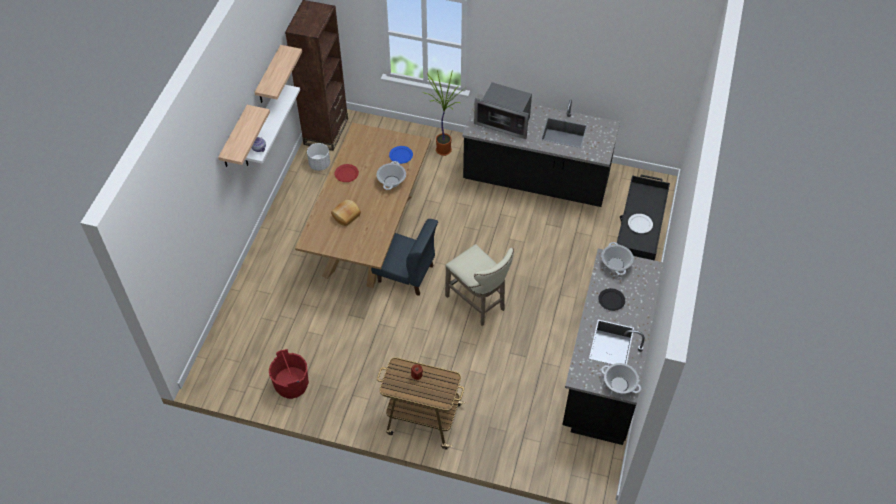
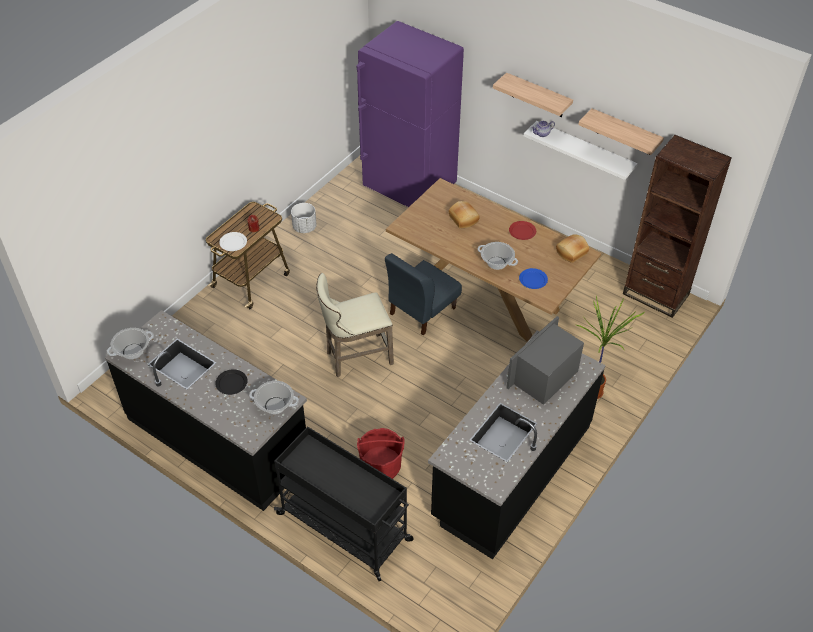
camera: 110 degrees right, 5 degrees down
red bucket [269,349,309,399] -> red bucket moved to [357,428,405,479]
white planter [307,143,330,171] -> white planter moved to [291,203,317,233]
white plate [628,214,653,233] -> white plate moved to [219,232,247,251]
none -> purple fridge [357,21,464,207]
none -> bread [556,234,589,263]

